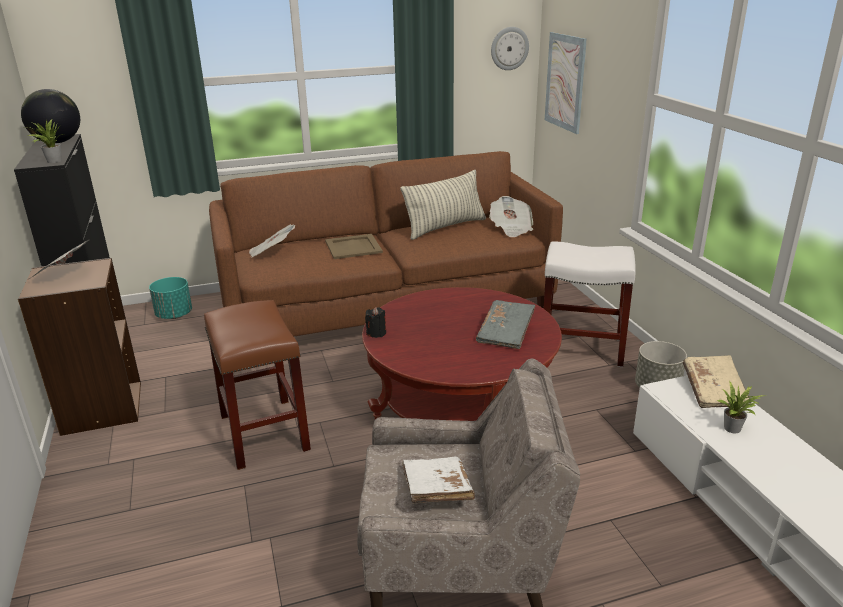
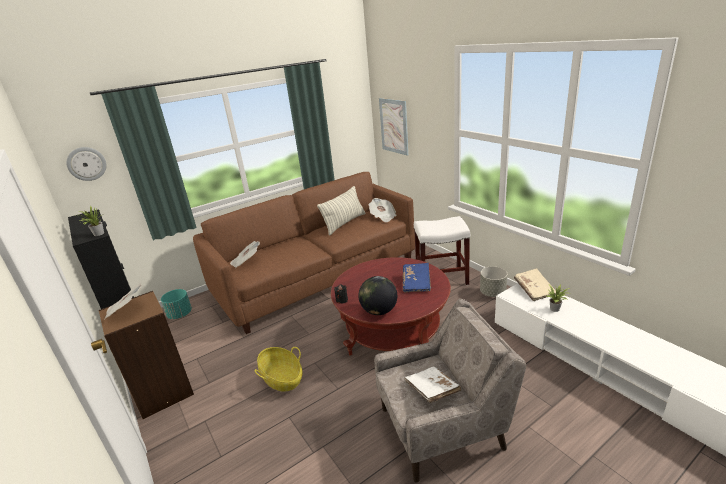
camera: 15 degrees left, 0 degrees up
globe [21,89,80,143] -> globe moved to [358,276,397,315]
brown stool [204,300,311,470] -> basket [255,347,302,391]
beige tray [325,234,383,259] -> none
grey book [476,300,535,349] -> blue book [403,263,431,292]
wall clock [491,27,529,70] -> wall clock moved to [66,147,107,181]

